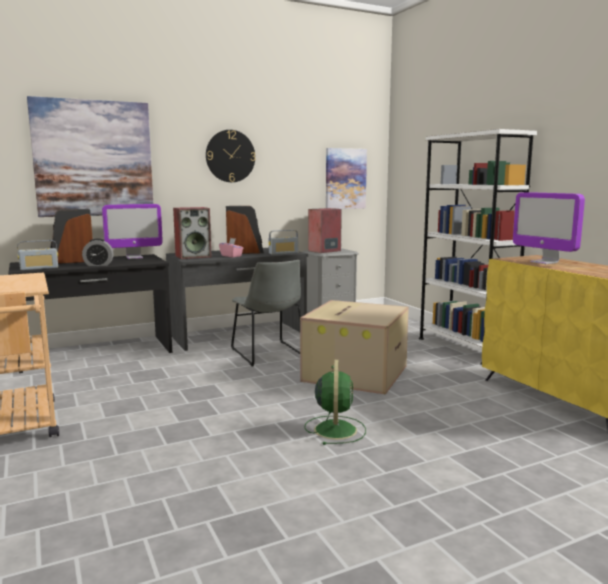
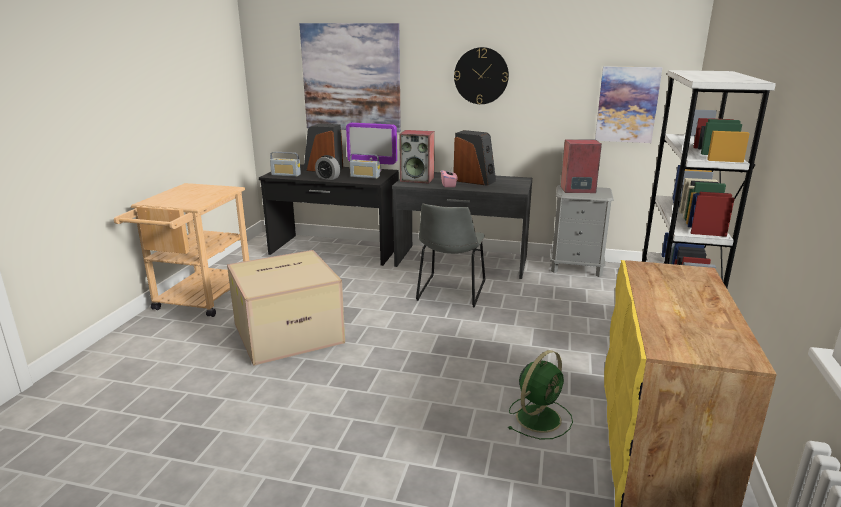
camera: 40 degrees right, 10 degrees up
radio [269,230,298,255] -> radio moved to [350,153,380,179]
cardboard box [300,300,409,395] -> cardboard box moved to [227,250,345,366]
green fan [304,360,366,445] -> green fan moved to [508,350,573,440]
monitor [513,192,585,264] -> none

